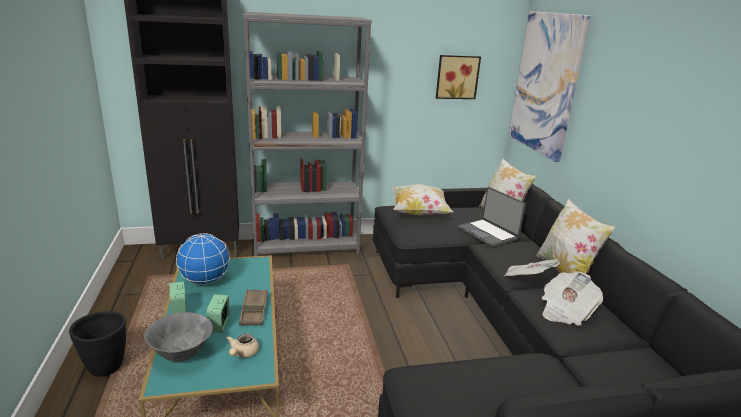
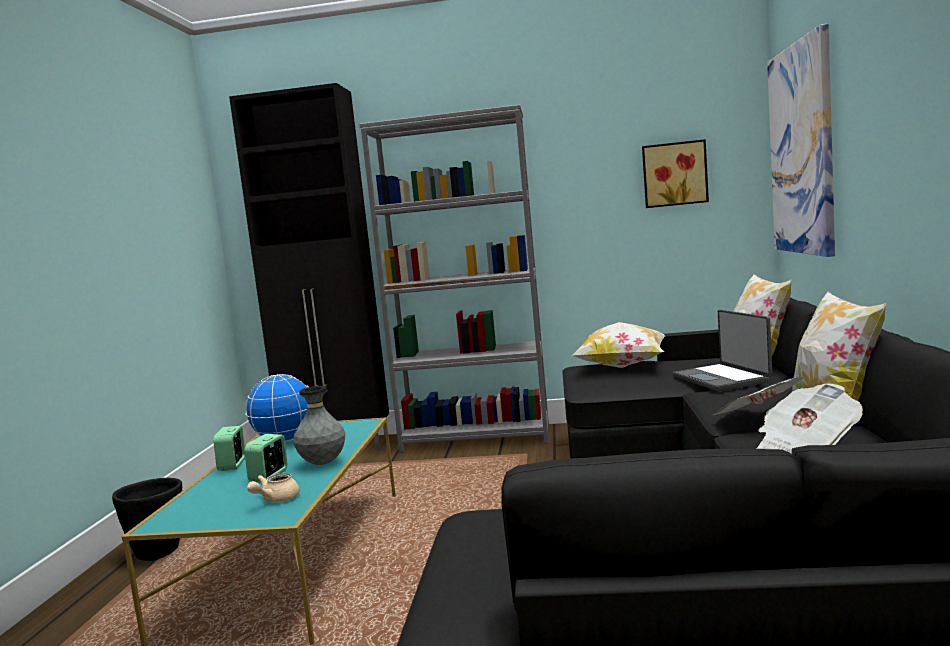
camera: 20 degrees right, 15 degrees down
grey bowl [144,312,213,362] -> none
brown tray [239,289,268,325] -> grey vase [293,386,345,465]

